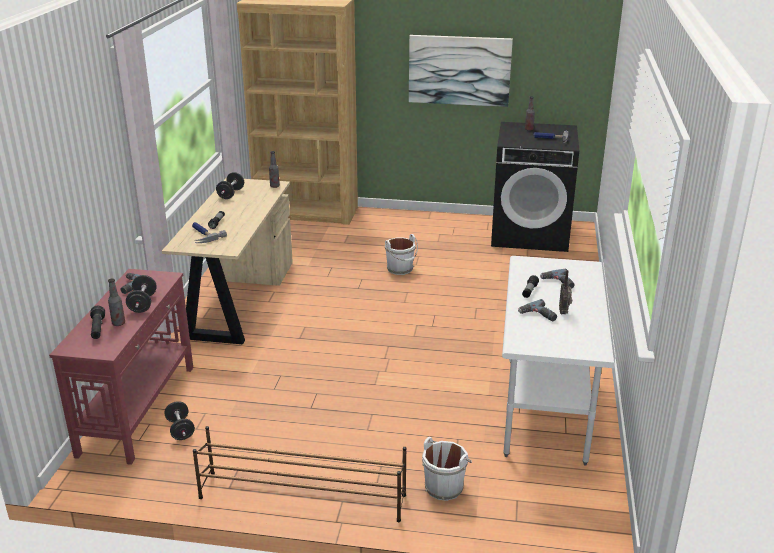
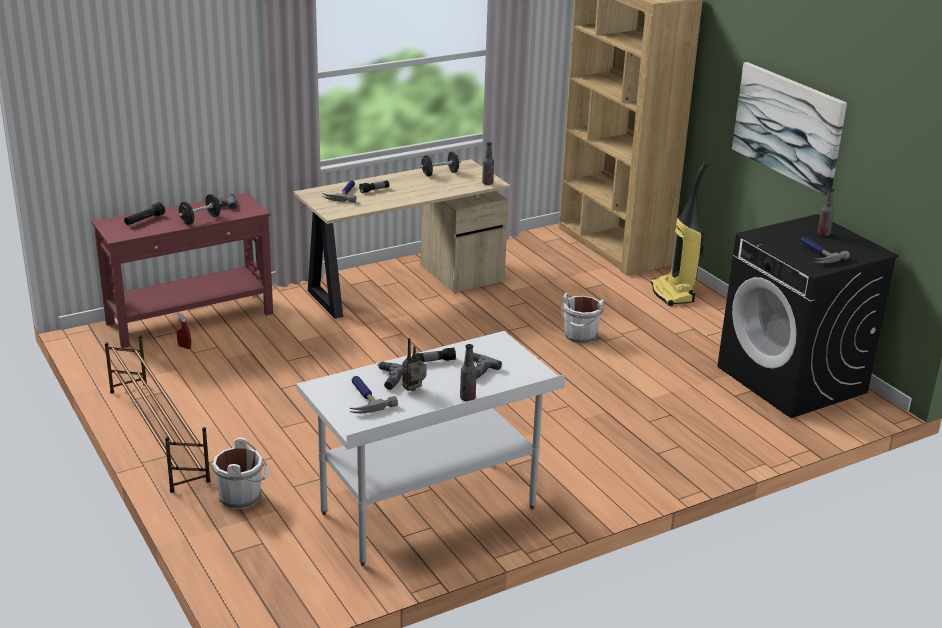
camera: 50 degrees right, 0 degrees up
bottle [108,278,125,326] -> bottle moved to [460,344,476,401]
black dumbbell [164,401,195,440] -> red spray bottle [176,313,191,349]
none -> hammer [350,376,398,413]
none -> vacuum cleaner [651,162,708,306]

